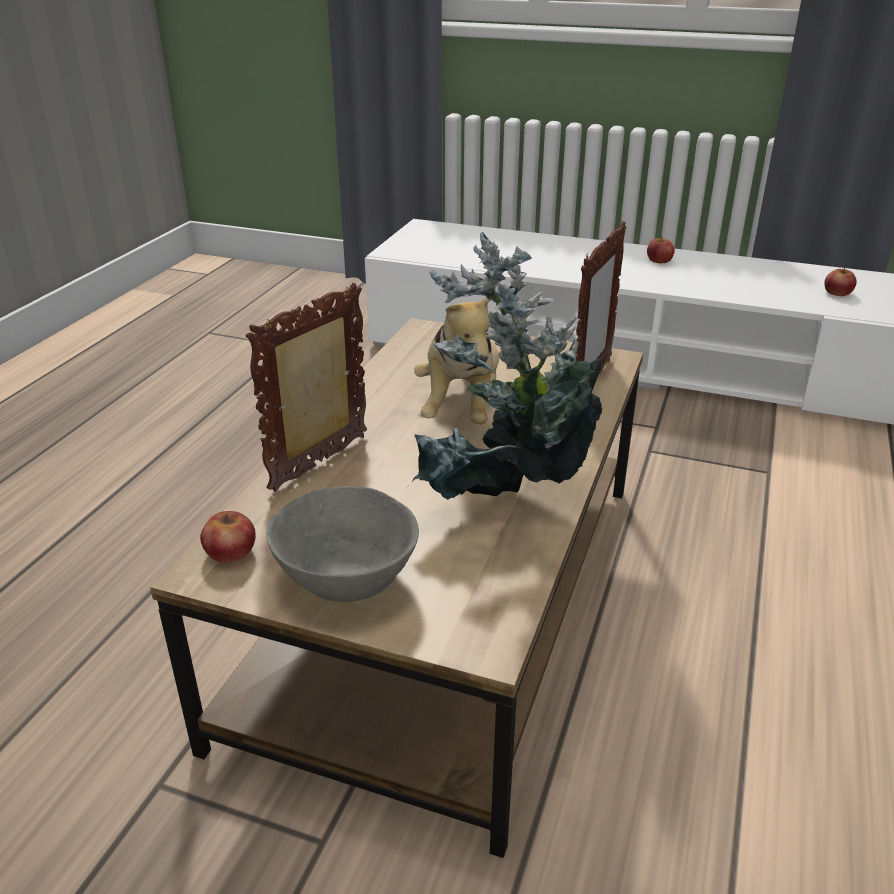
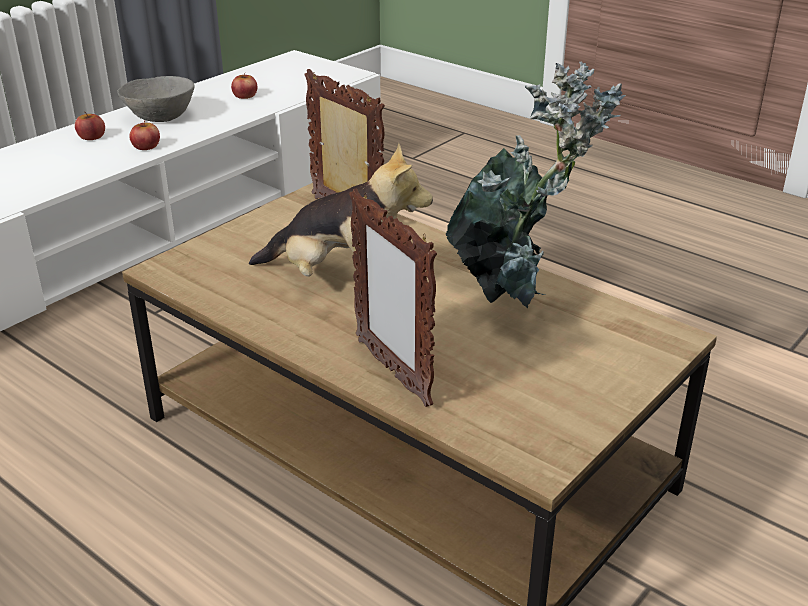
camera: 70 degrees left, 0 degrees up
apple [200,511,256,563] -> apple moved to [129,121,160,150]
grey bowl [266,486,419,602] -> grey bowl moved to [117,76,195,122]

